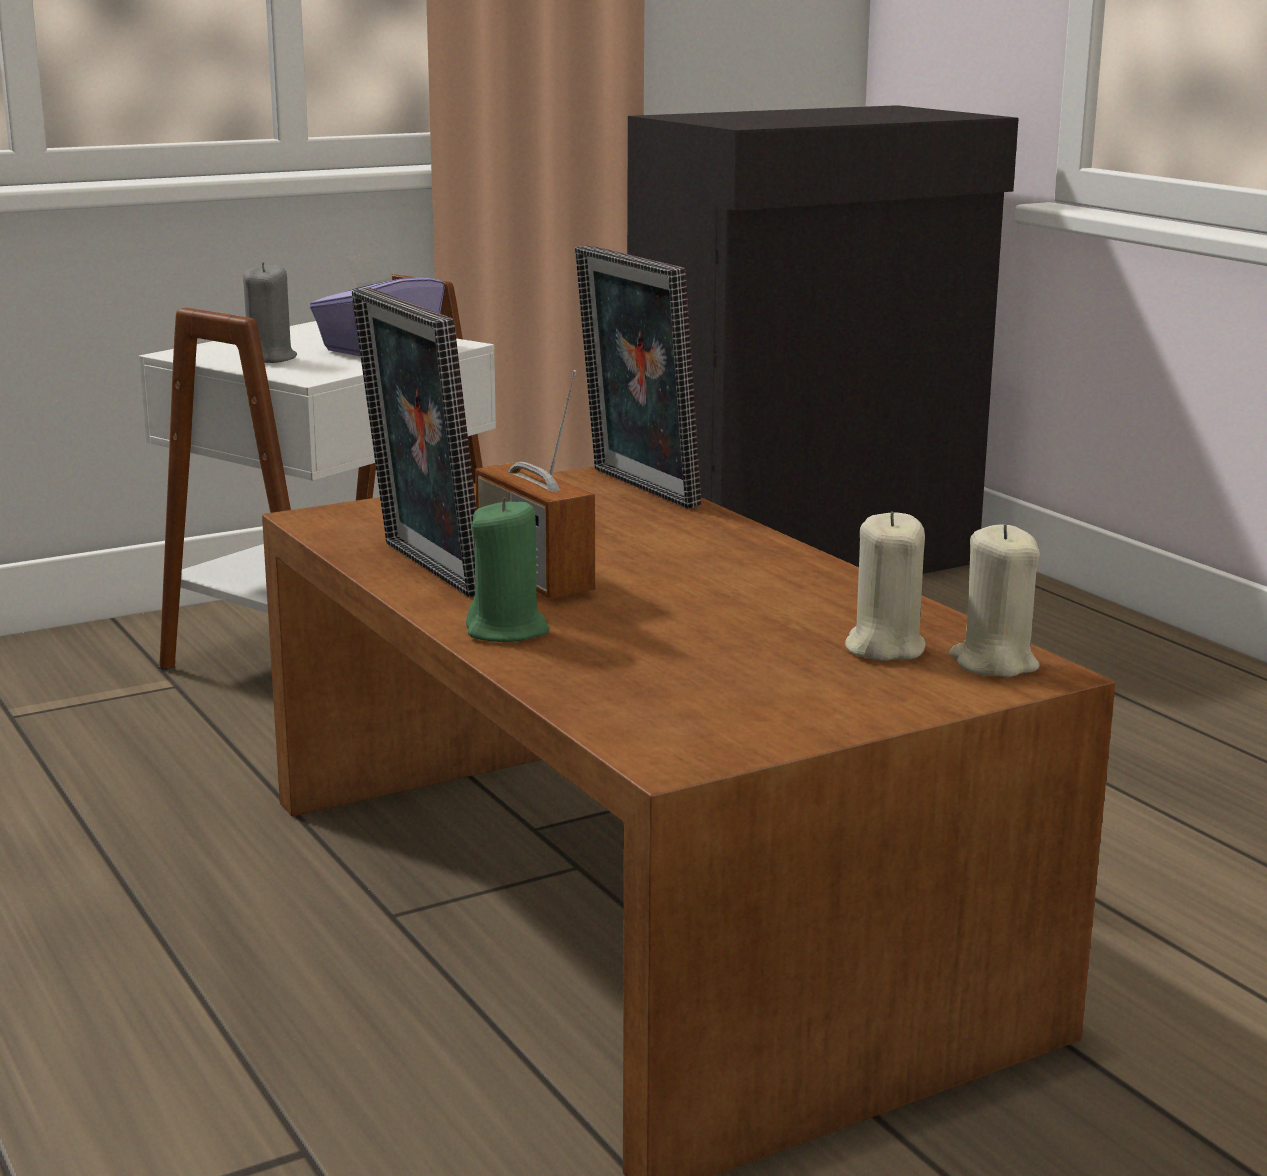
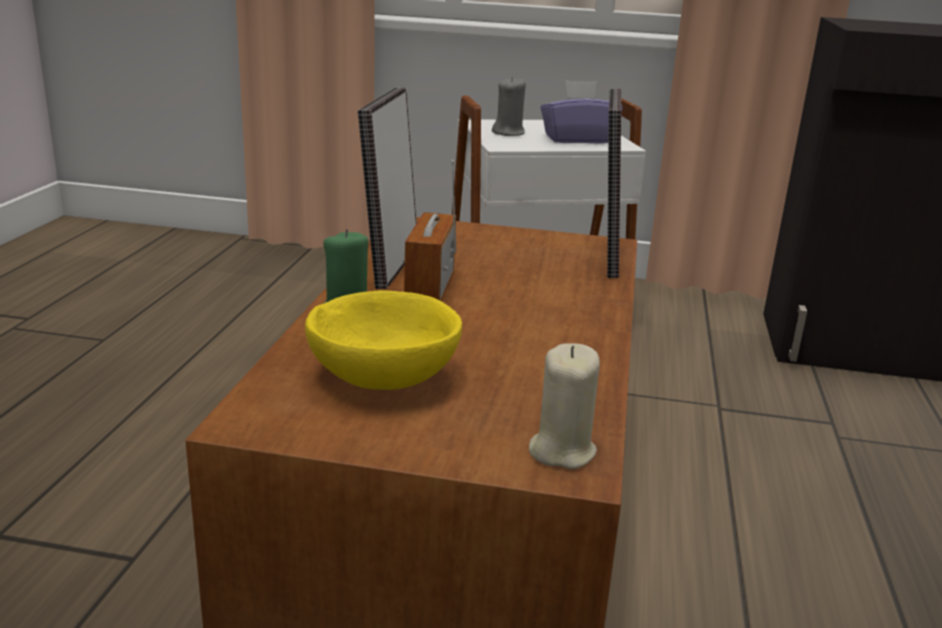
camera: 40 degrees right, 5 degrees up
beige candle [845,512,926,661] -> none
none -> yellow bowl [305,290,462,390]

